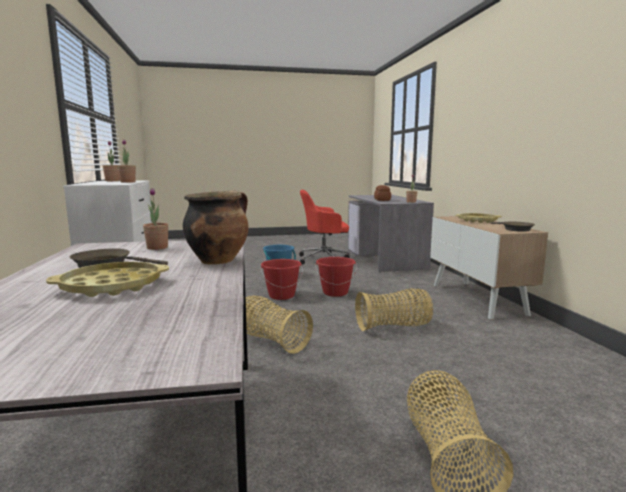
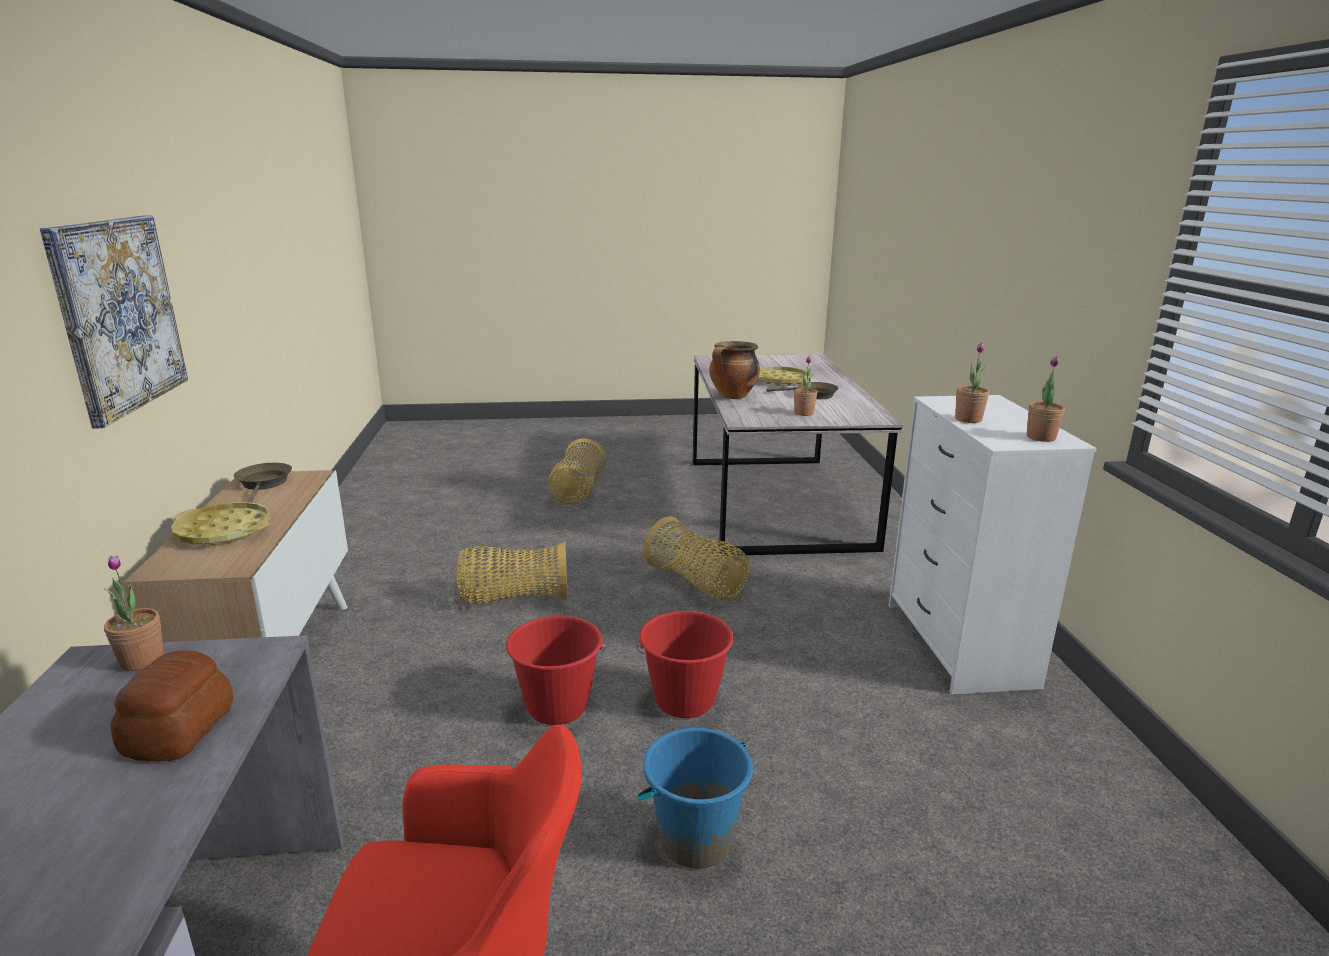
camera: 175 degrees left, 10 degrees up
none -> picture [40,215,188,429]

